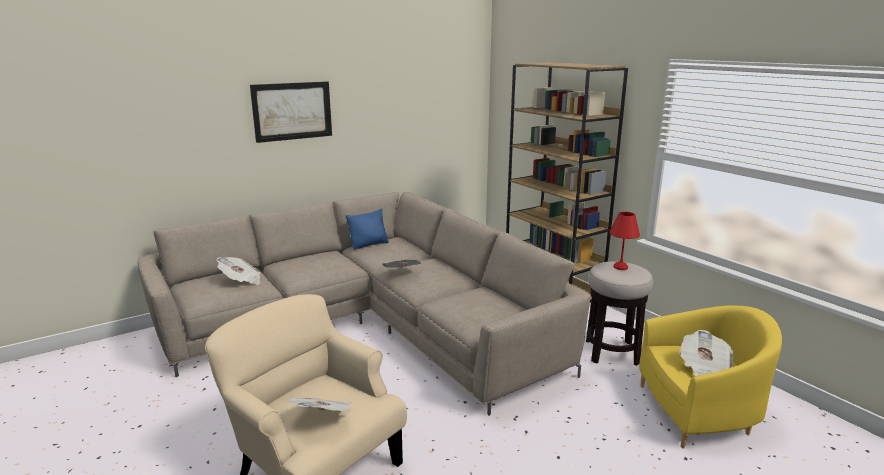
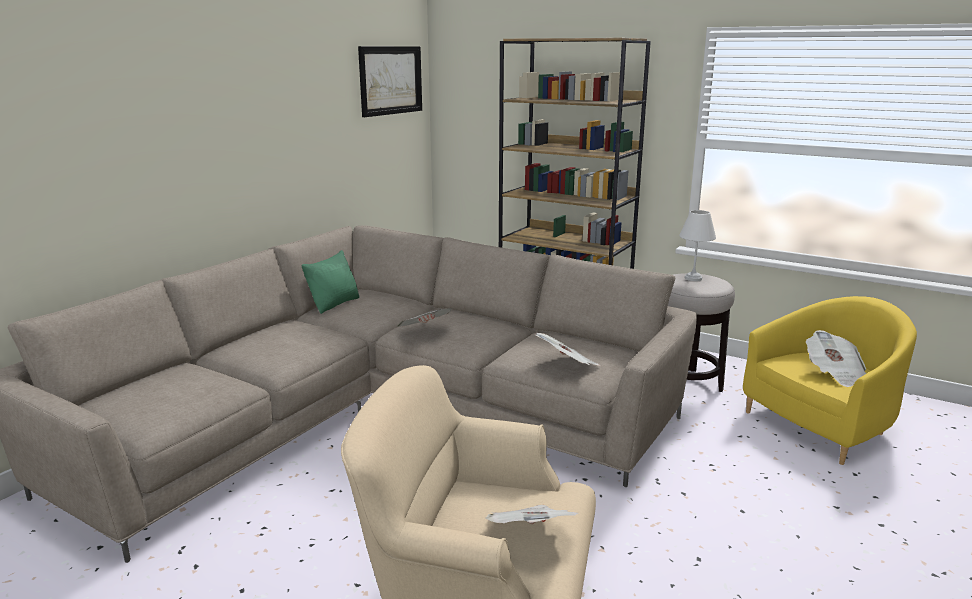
camera: 25 degrees left, 0 degrees up
newspaper [217,257,261,285] -> newspaper moved to [536,333,600,366]
picture [250,81,332,143] -> picture moved to [358,46,422,117]
blue pillow [346,208,389,250] -> green pillow [302,250,360,314]
red table lamp [609,212,640,270] -> white table lamp [679,210,716,281]

